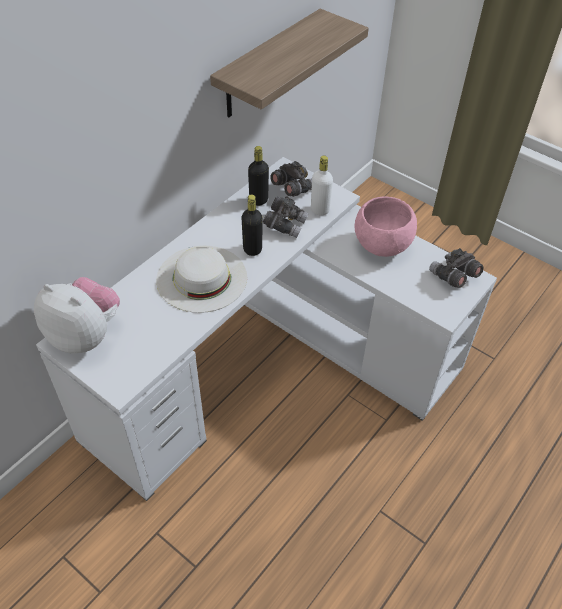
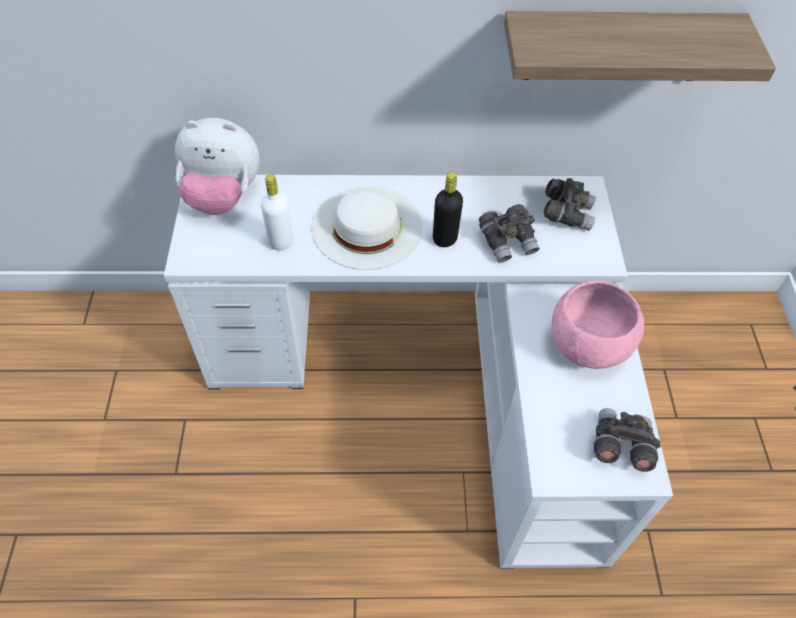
camera: 50 degrees right, 5 degrees up
plush toy [34,277,120,353] -> plush toy turned 105 degrees clockwise [175,118,260,215]
black bottle [248,146,269,206] -> none
white bottle [311,156,333,215] -> white bottle moved to [261,174,293,251]

